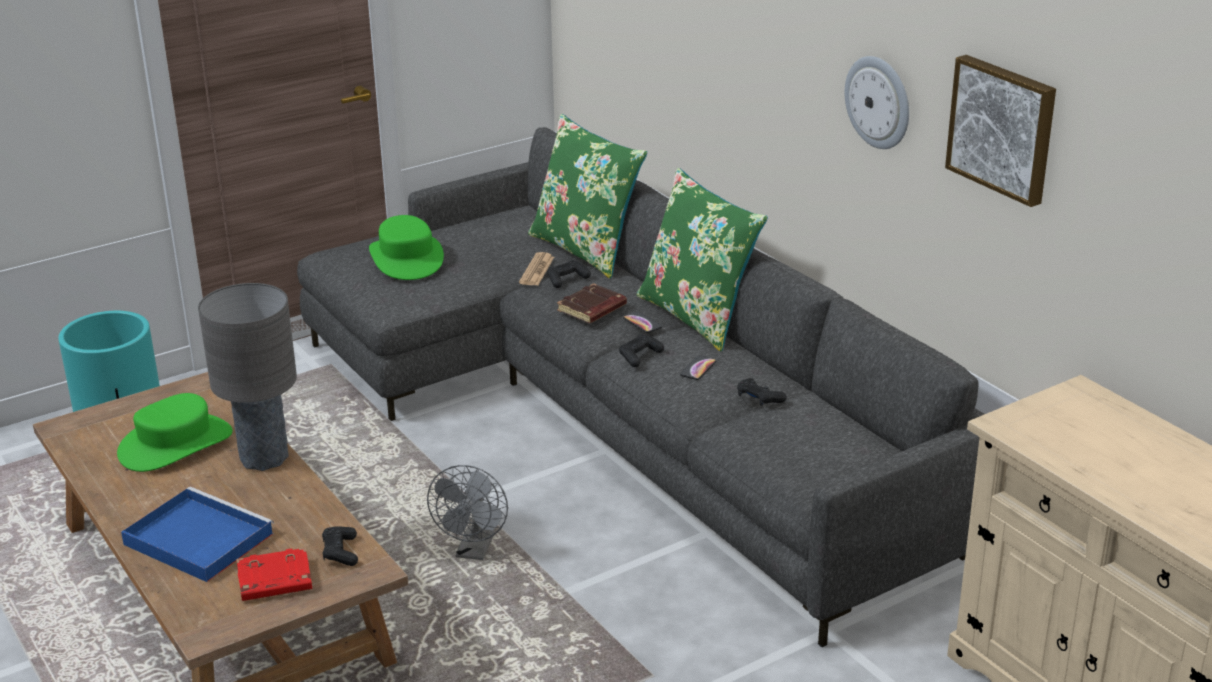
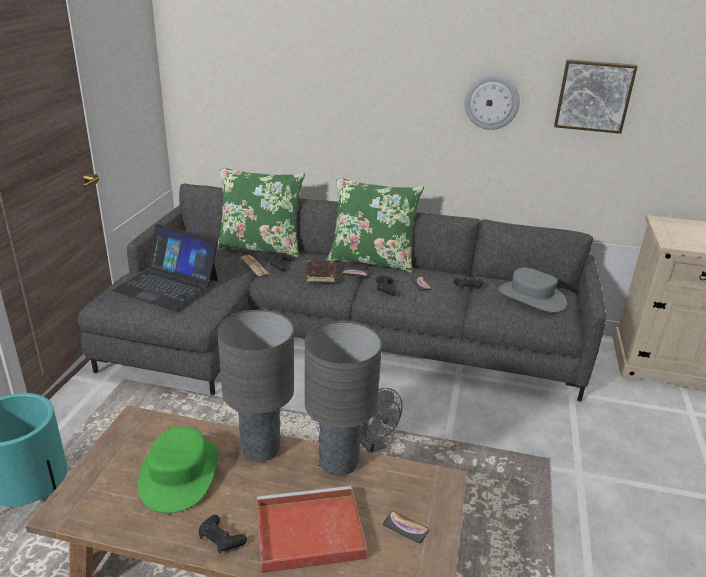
camera: 45 degrees left, 0 degrees up
blue tray [121,487,274,582] -> red tray [256,486,367,573]
red book [236,547,312,601] -> phone [383,511,429,543]
black game controller [322,526,358,566] -> black game controller moved to [198,515,247,554]
green hat [369,215,444,280] -> laptop [112,224,218,311]
none -> grey table lamp [305,321,382,477]
none -> grey hat [498,267,567,313]

